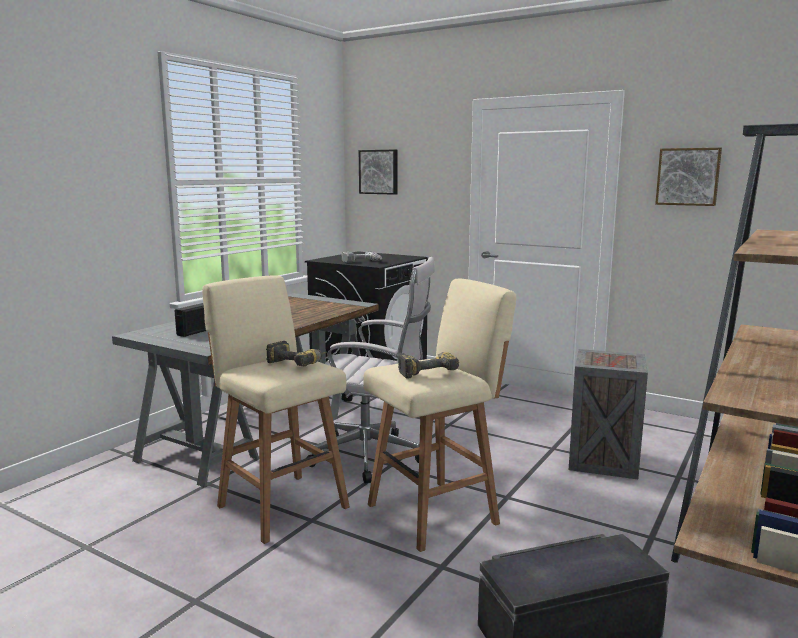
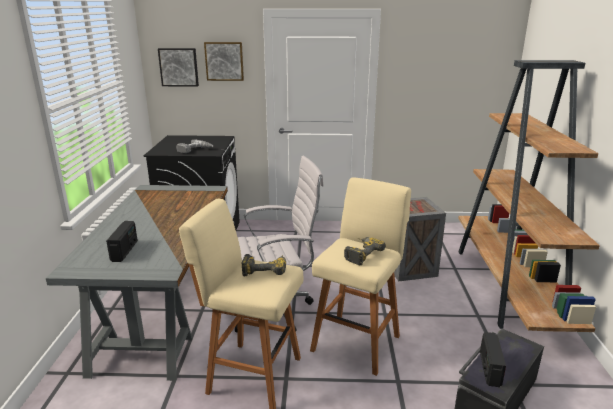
camera: 30 degrees left, 10 degrees up
picture [655,148,722,206] -> picture moved to [204,42,244,81]
none -> radio [480,332,506,387]

